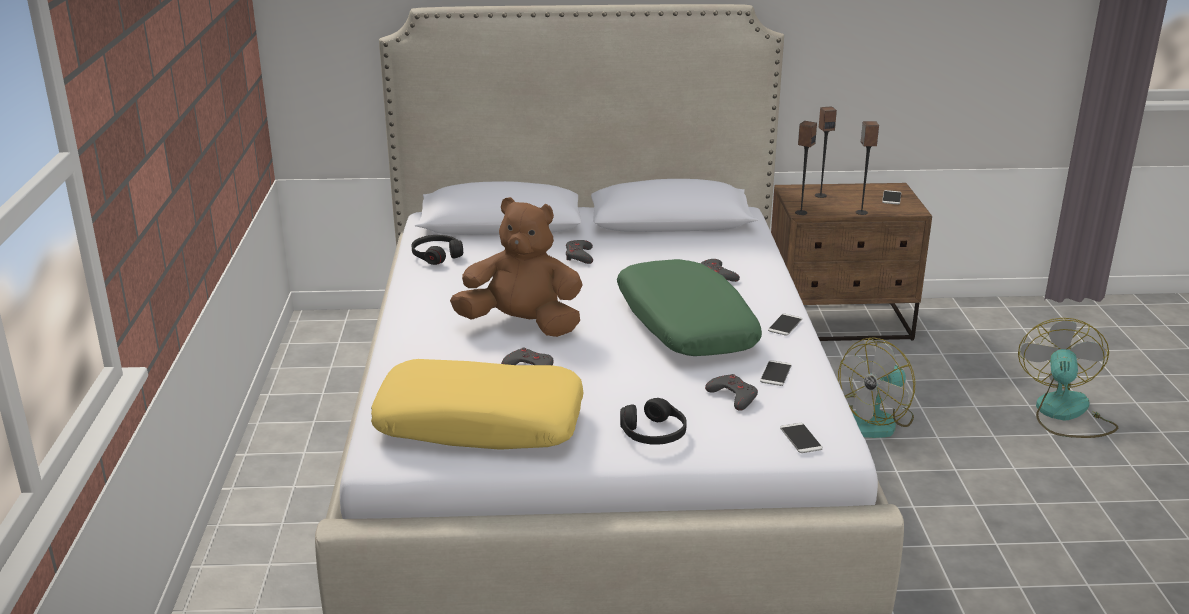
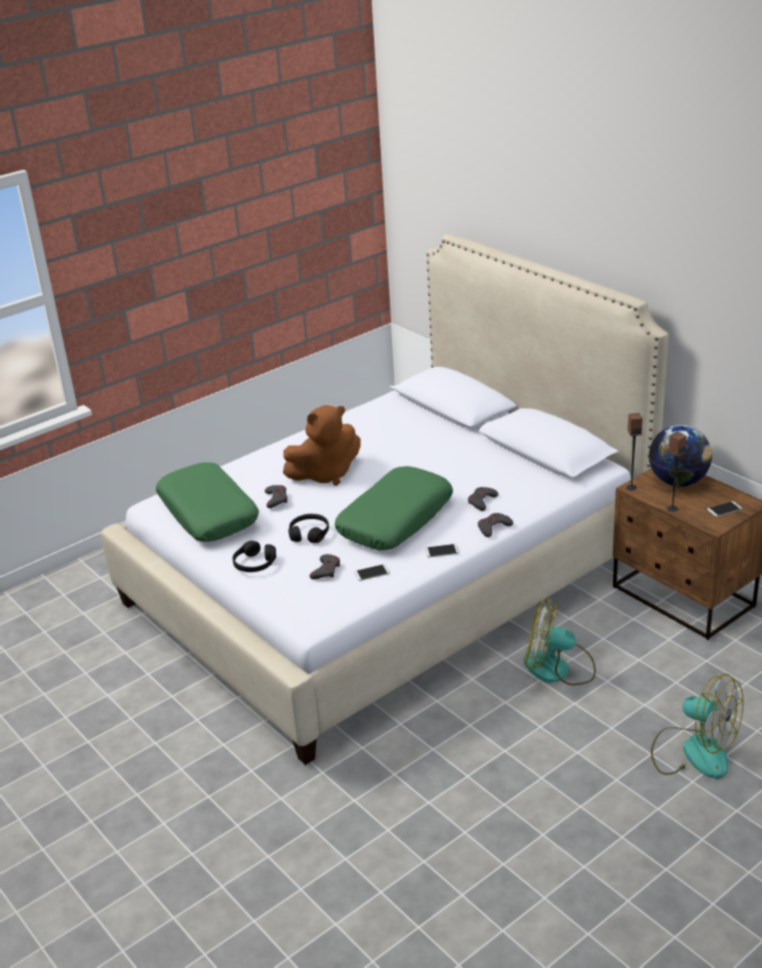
camera: 55 degrees right, 5 degrees up
yellow pillow [371,359,583,449] -> green pillow [156,462,259,542]
black headphones [412,235,463,265] -> black headphones moved to [288,514,329,543]
brown plush toy [450,197,583,337] -> brown plush toy turned 90 degrees clockwise [283,405,361,486]
grey game controller [566,240,593,264] -> grey game controller moved to [478,513,513,537]
phone [780,423,823,453] -> none
speaker [815,106,837,198] -> globe [649,425,712,487]
fan [1018,318,1118,438] -> fan turned 60 degrees clockwise [651,674,744,779]

